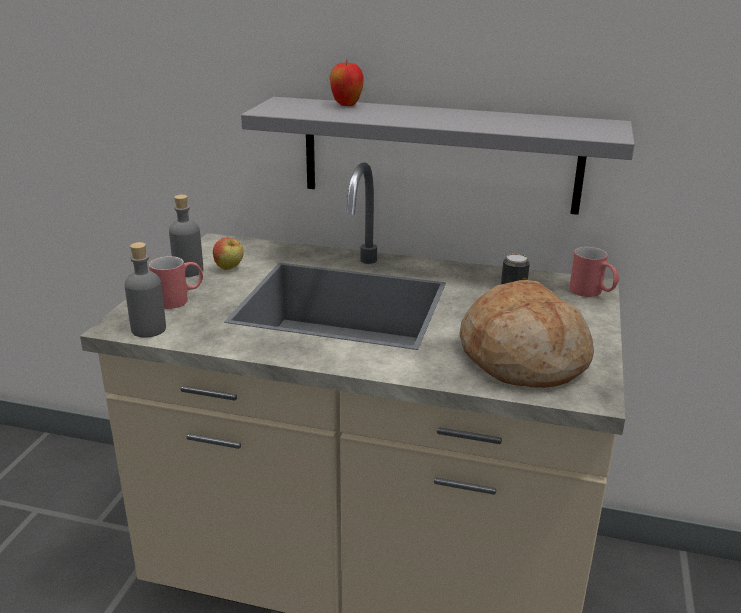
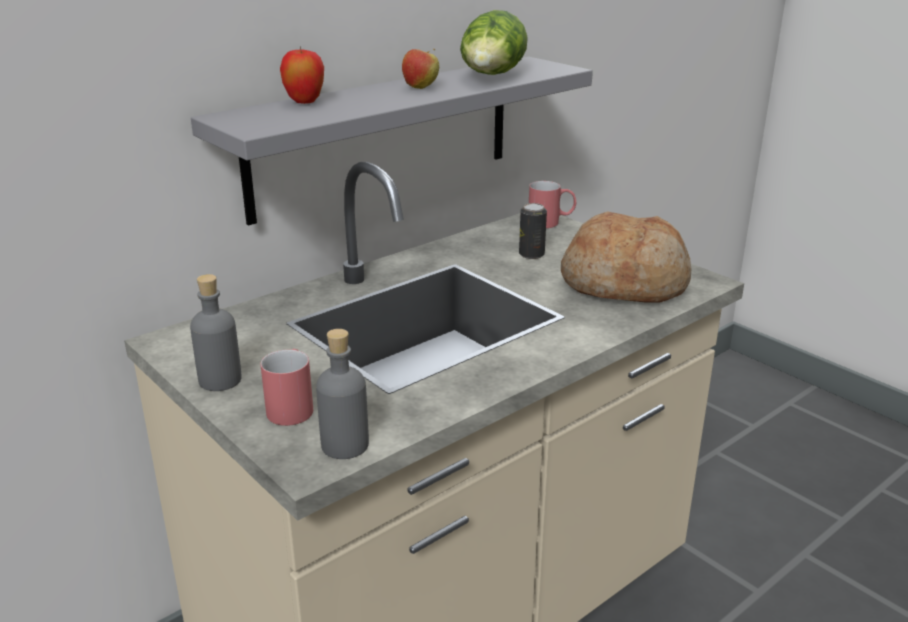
camera: 55 degrees left, 0 degrees up
apple [213,238,244,270] -> apple moved to [402,49,440,89]
none -> lettuce [460,10,528,75]

